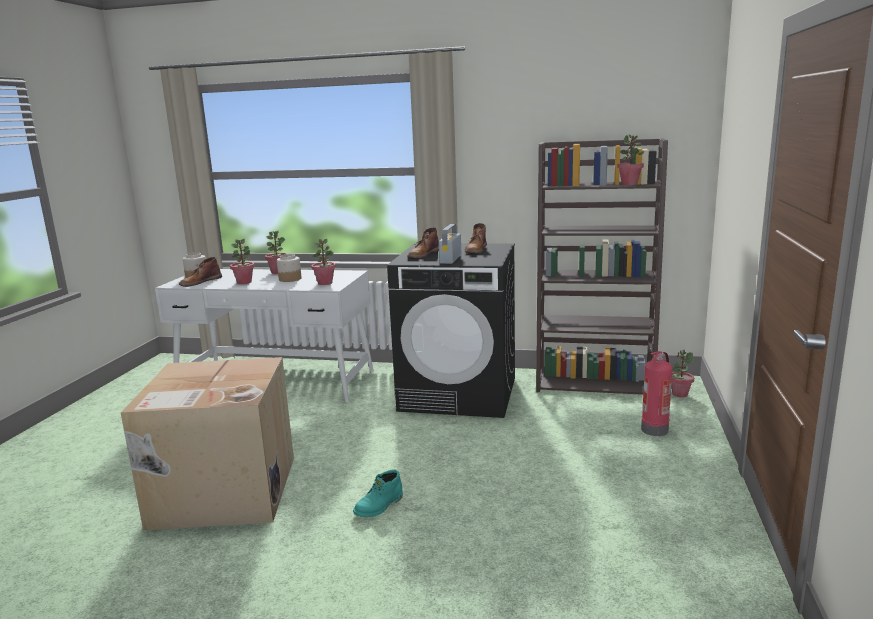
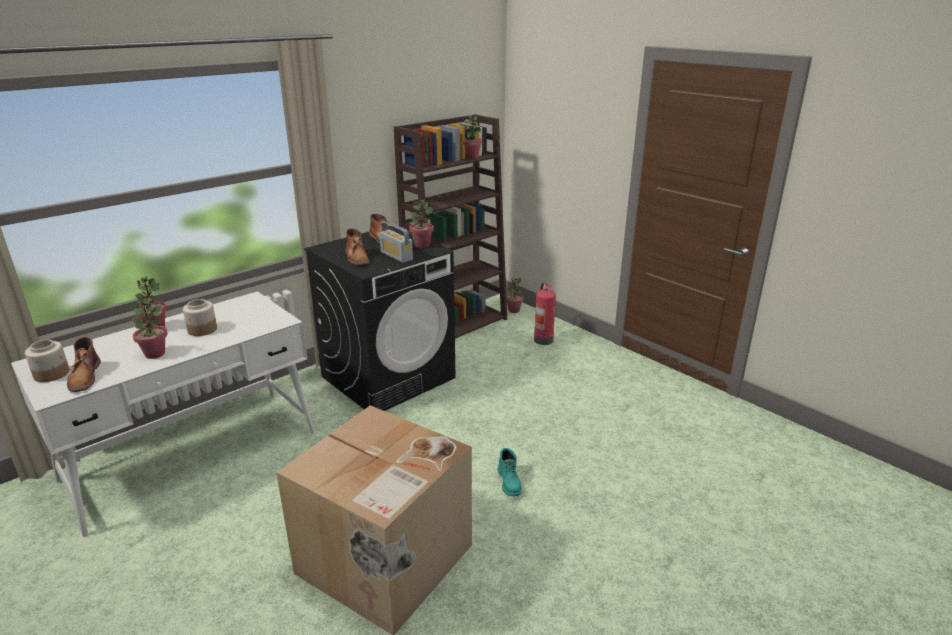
camera: 55 degrees left, 10 degrees up
potted plant [311,239,336,285] -> potted plant moved to [409,200,434,248]

